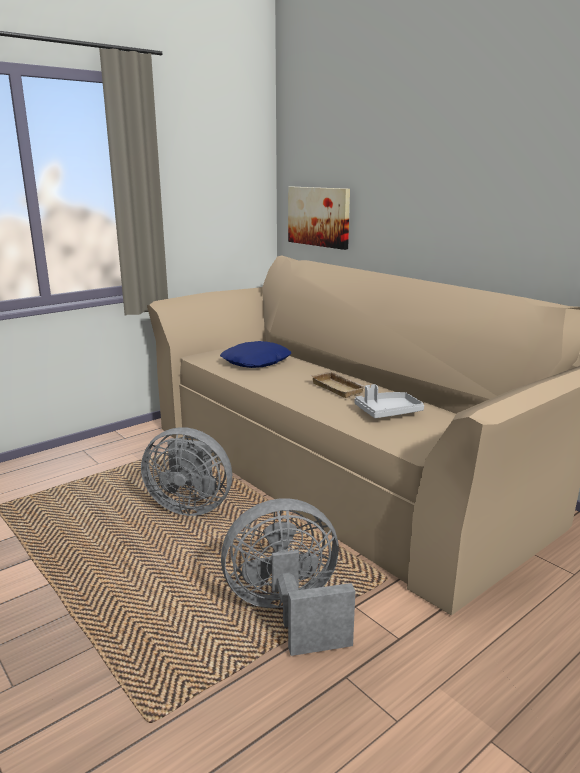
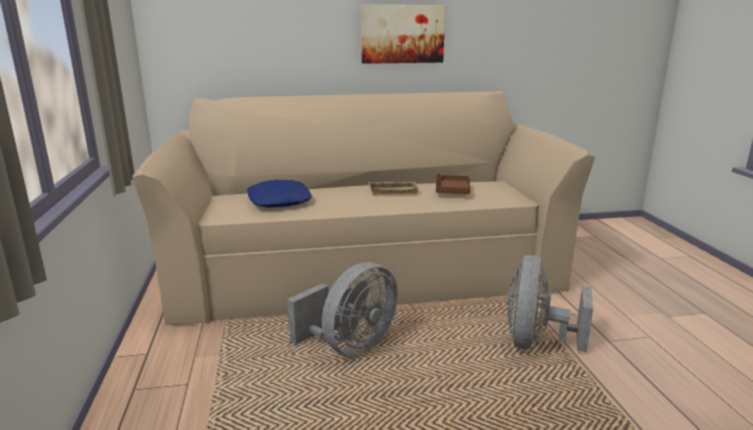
camera: 60 degrees left, 0 degrees up
picture [288,187,350,250] -> picture moved to [361,5,446,64]
grey tray [354,384,424,418] -> brown tray [436,174,470,194]

